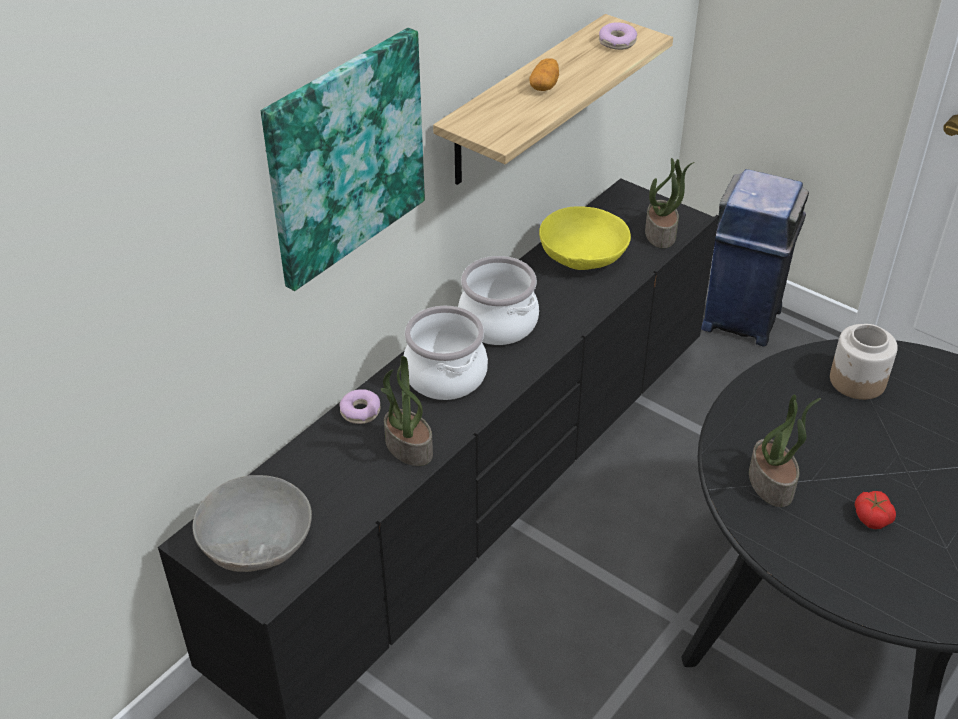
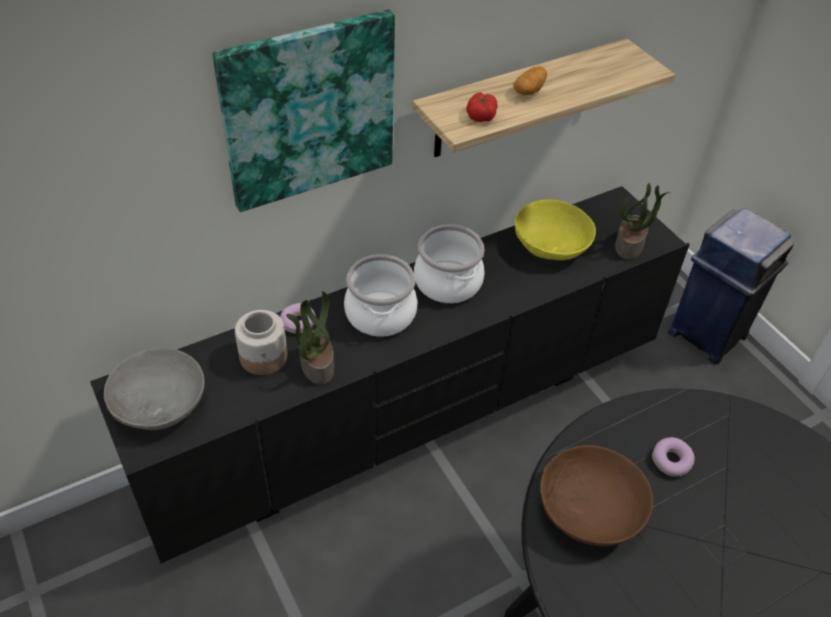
camera: 20 degrees right, 5 degrees up
donut [599,22,637,50] -> donut moved to [652,437,695,477]
potted plant [749,395,821,507] -> brown bowl [540,445,653,546]
jar [830,324,898,400] -> jar moved to [235,310,288,375]
tomato [855,491,896,529] -> tomato moved to [466,92,498,122]

